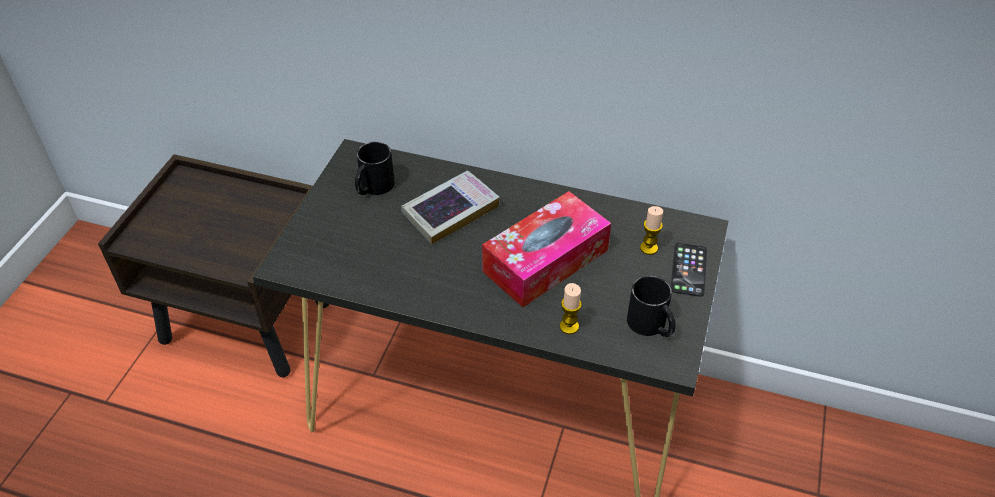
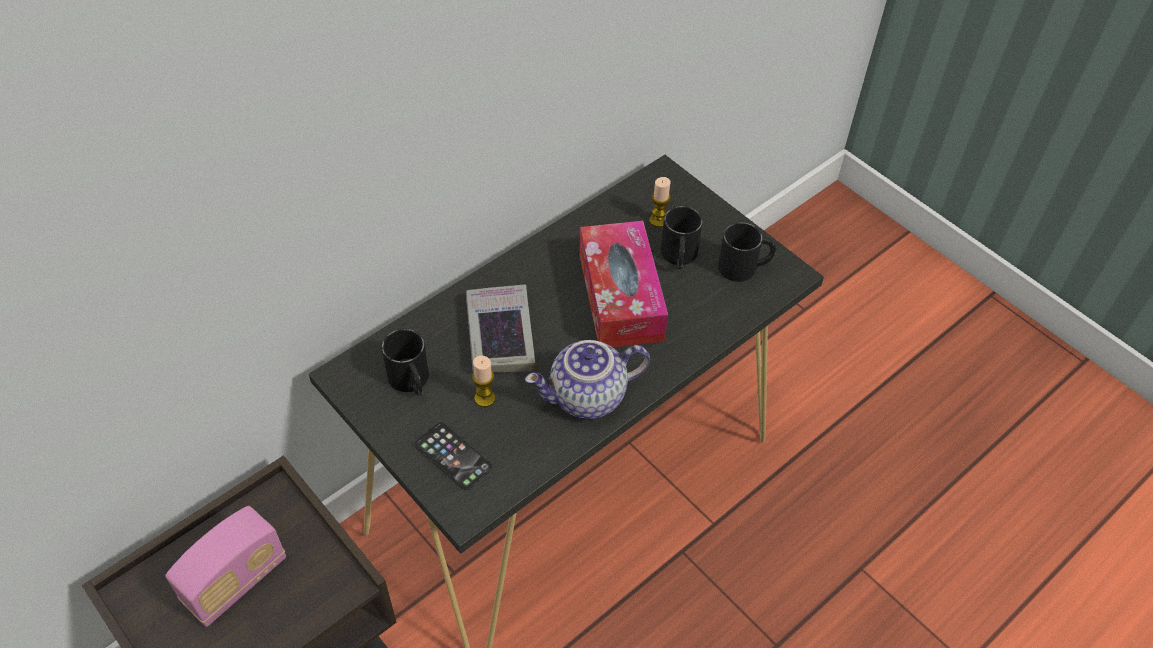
camera: 60 degrees left, 5 degrees up
candle [560,283,582,334] -> candle moved to [472,356,495,407]
phone [671,243,707,297] -> phone moved to [414,422,493,491]
none -> radio [165,506,286,627]
none -> teapot [525,340,650,419]
none -> black mug [660,206,703,269]

